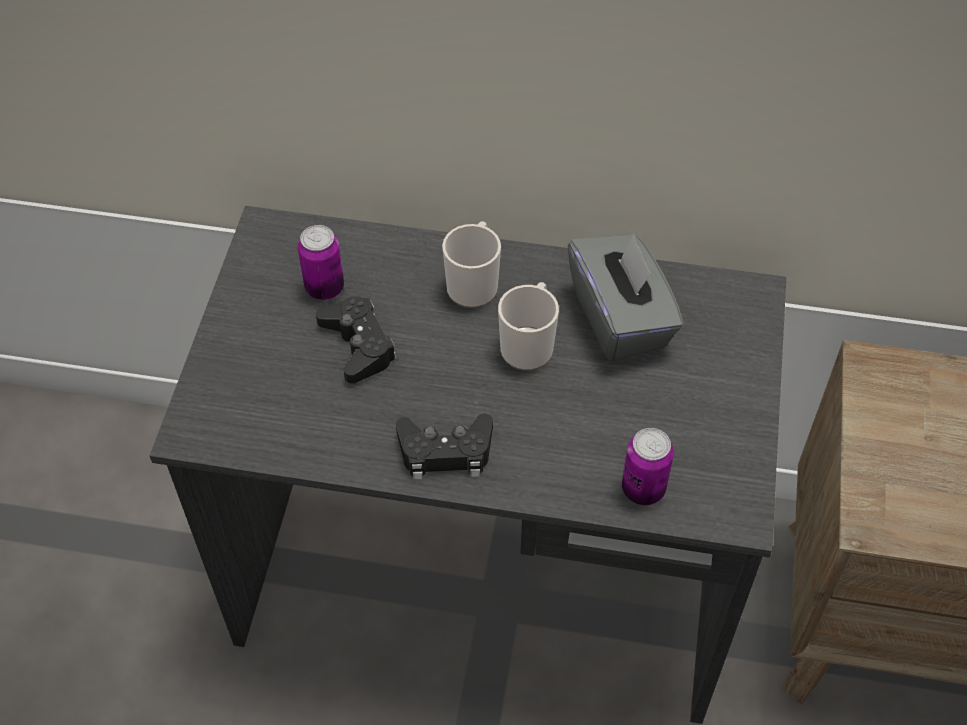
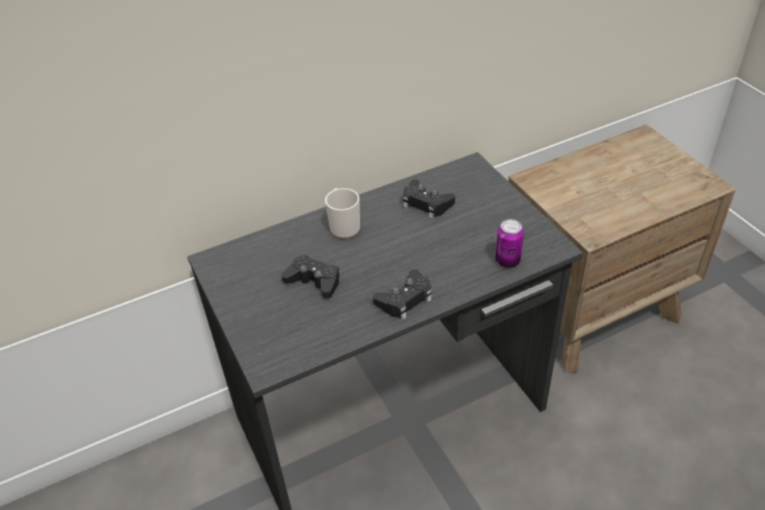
camera: 35 degrees left, 10 degrees down
can [298,225,344,300] -> none
mug [498,282,559,371] -> none
grey tissue box [568,234,684,361] -> black game controller [403,180,455,219]

